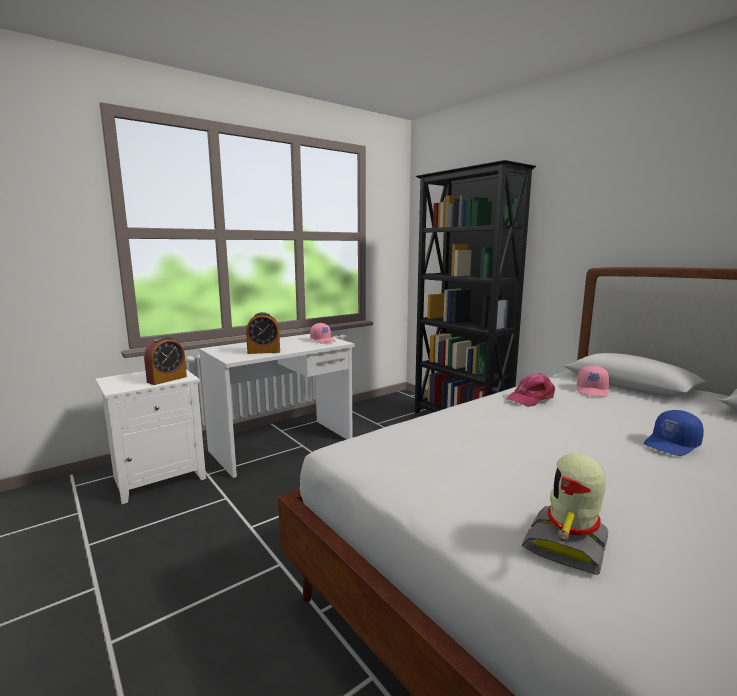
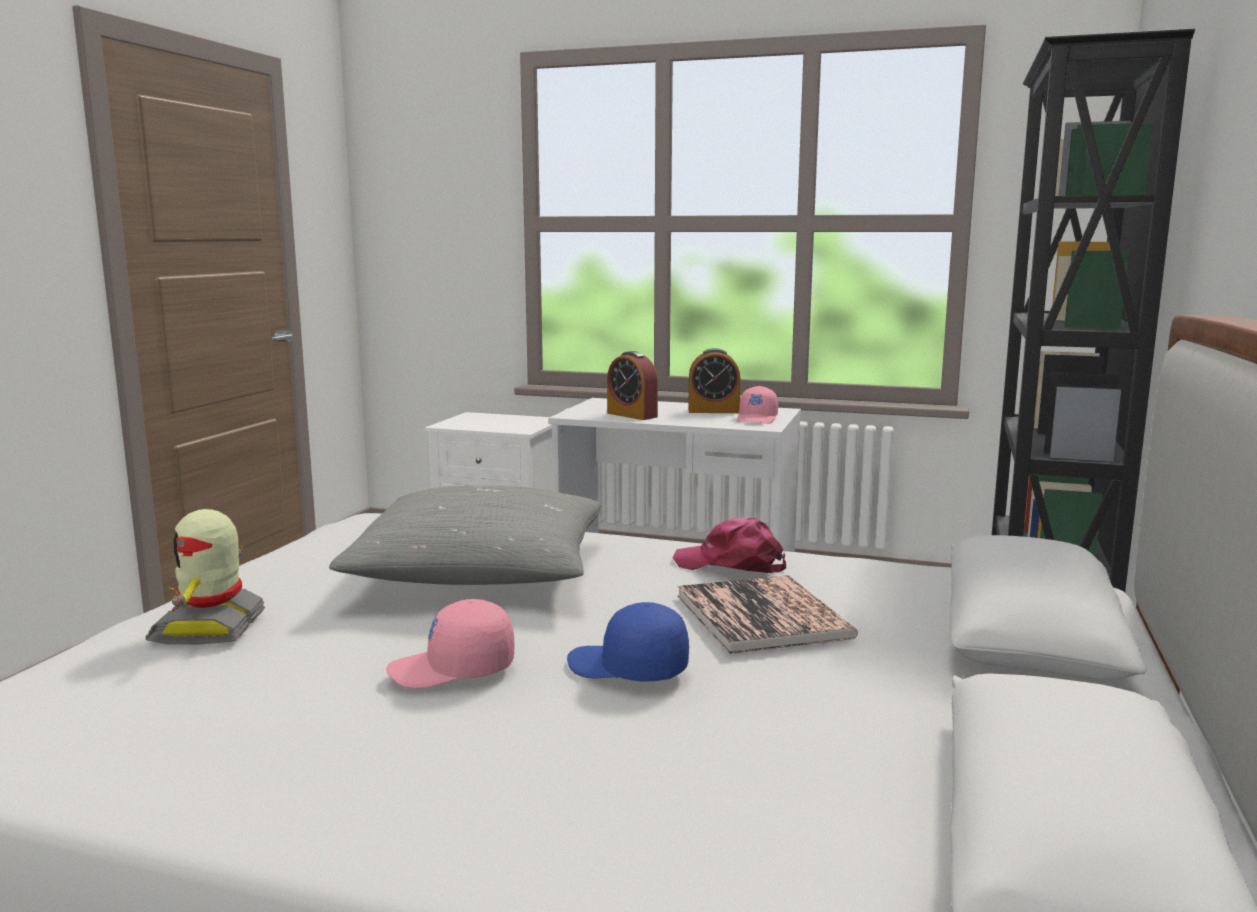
camera: 55 degrees right, 0 degrees up
alarm clock [144,337,187,385] -> alarm clock moved to [688,348,740,413]
toy robot [522,453,608,575] -> toy robot turned 90 degrees counterclockwise [145,509,265,645]
pink cap [577,365,610,397] -> pink cap moved to [386,599,515,688]
none -> grey pillow [329,485,602,585]
none -> book [677,575,858,654]

